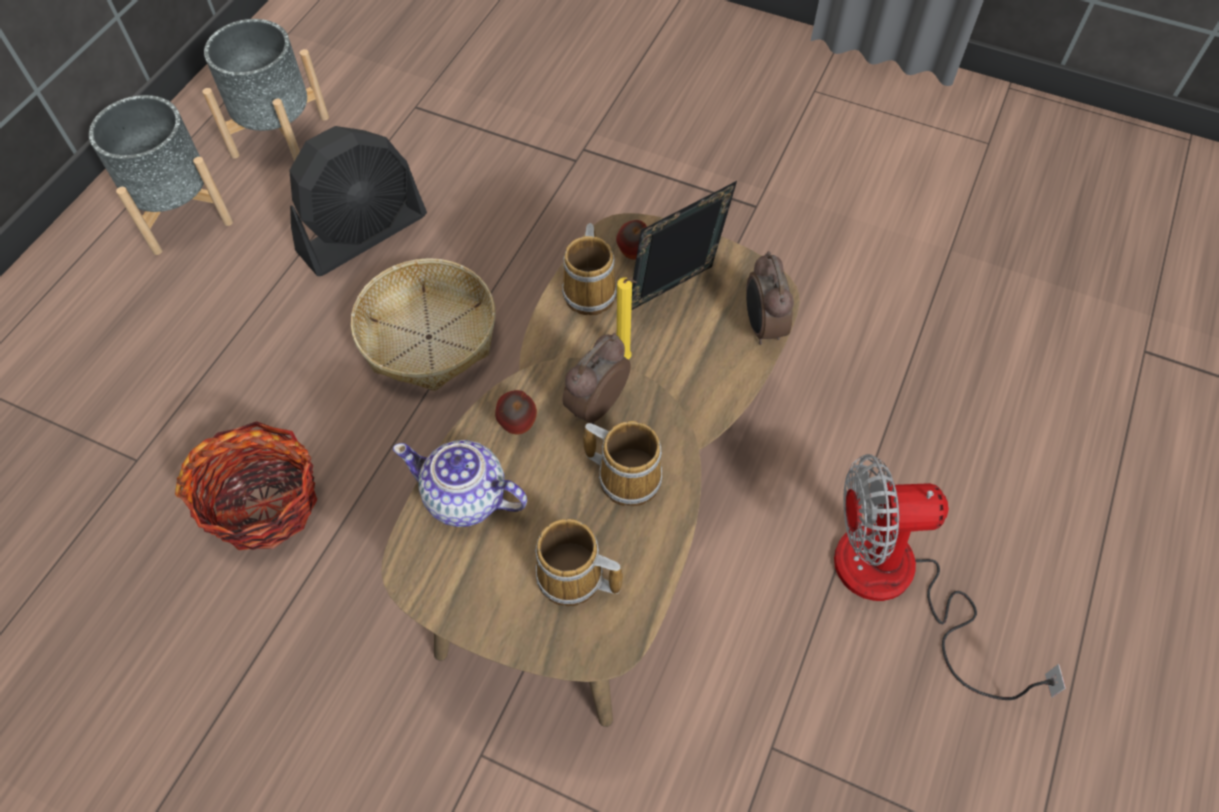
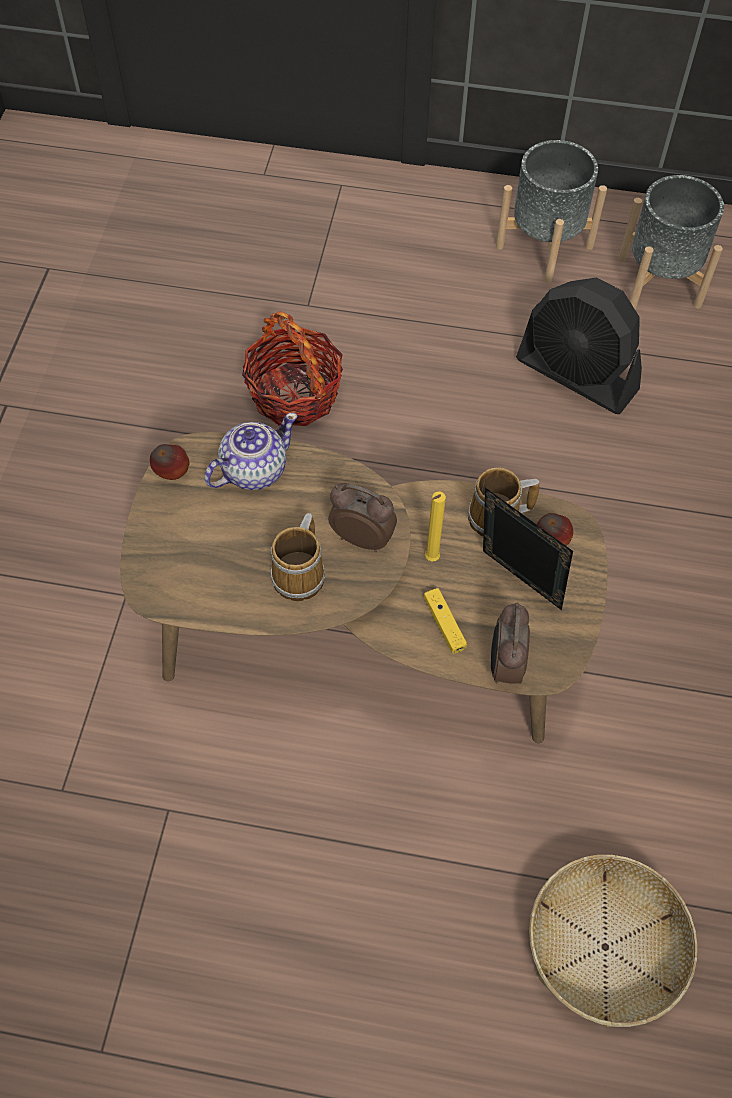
camera: 75 degrees right, 0 degrees up
basket [351,258,496,391] -> basket moved to [529,855,697,1027]
teapot [393,440,527,527] -> teapot turned 45 degrees clockwise [204,413,297,490]
apple [495,390,537,434] -> apple moved to [150,444,190,480]
mug [535,519,623,606] -> none
alarm clock [746,251,794,345] -> alarm clock turned 60 degrees counterclockwise [491,602,530,684]
fan [834,454,1066,700] -> none
none -> yellow game controller [424,588,467,654]

